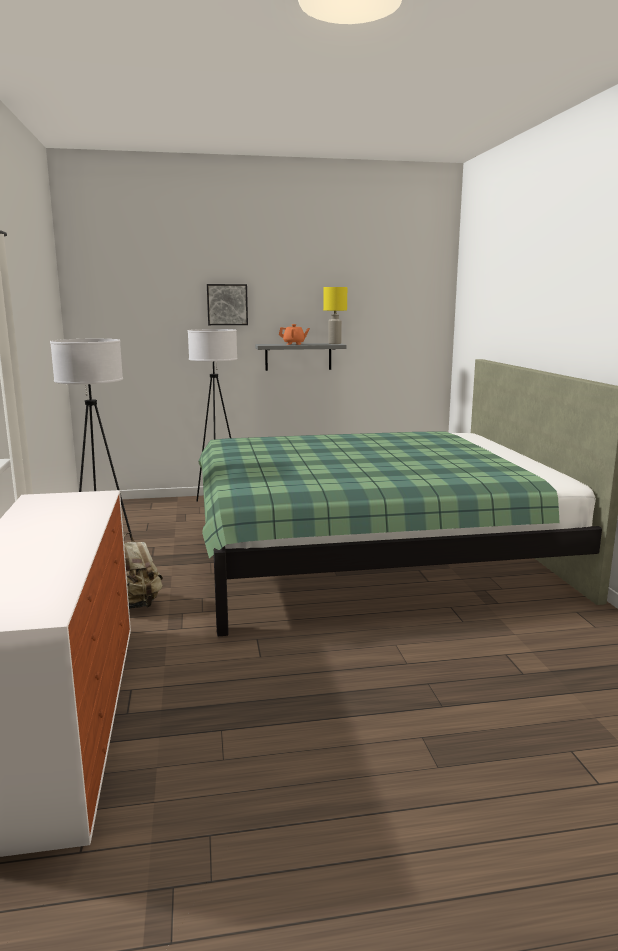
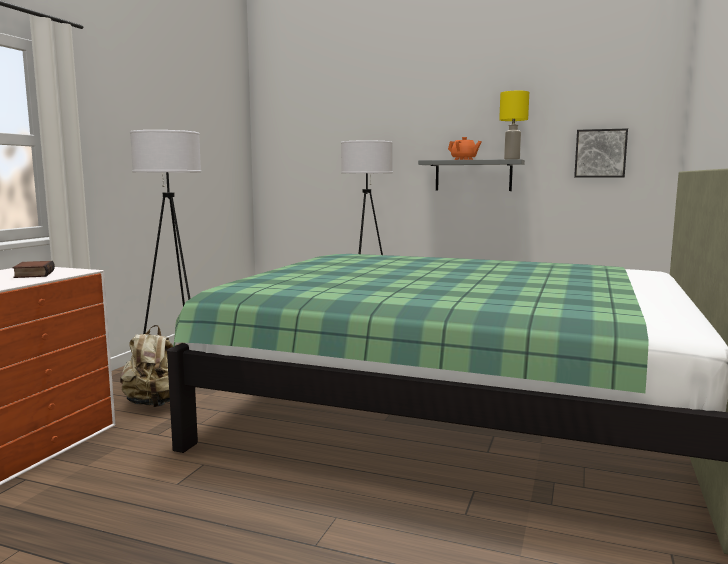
camera: 30 degrees right, 5 degrees down
picture [207,284,248,325] -> picture moved to [574,128,628,177]
none -> book [13,261,55,278]

